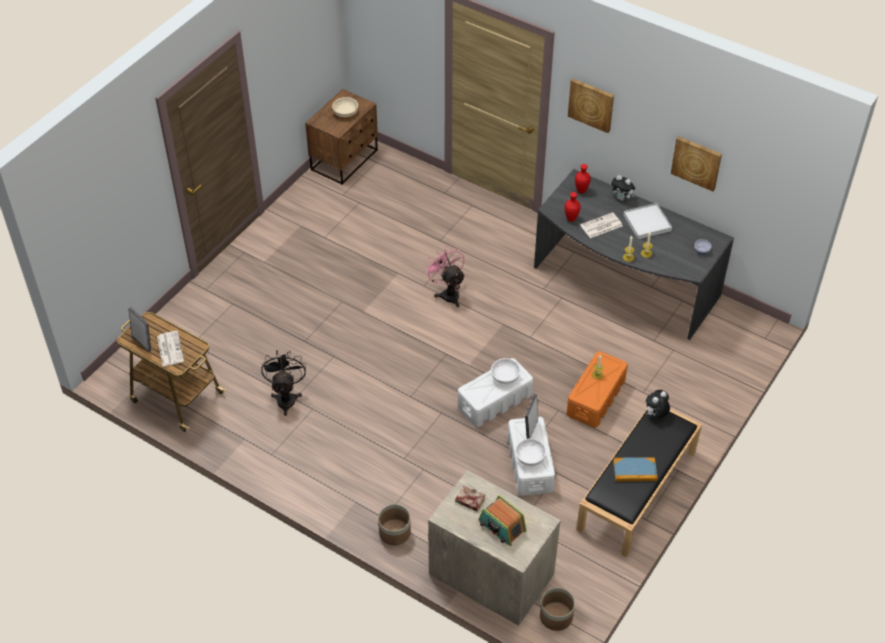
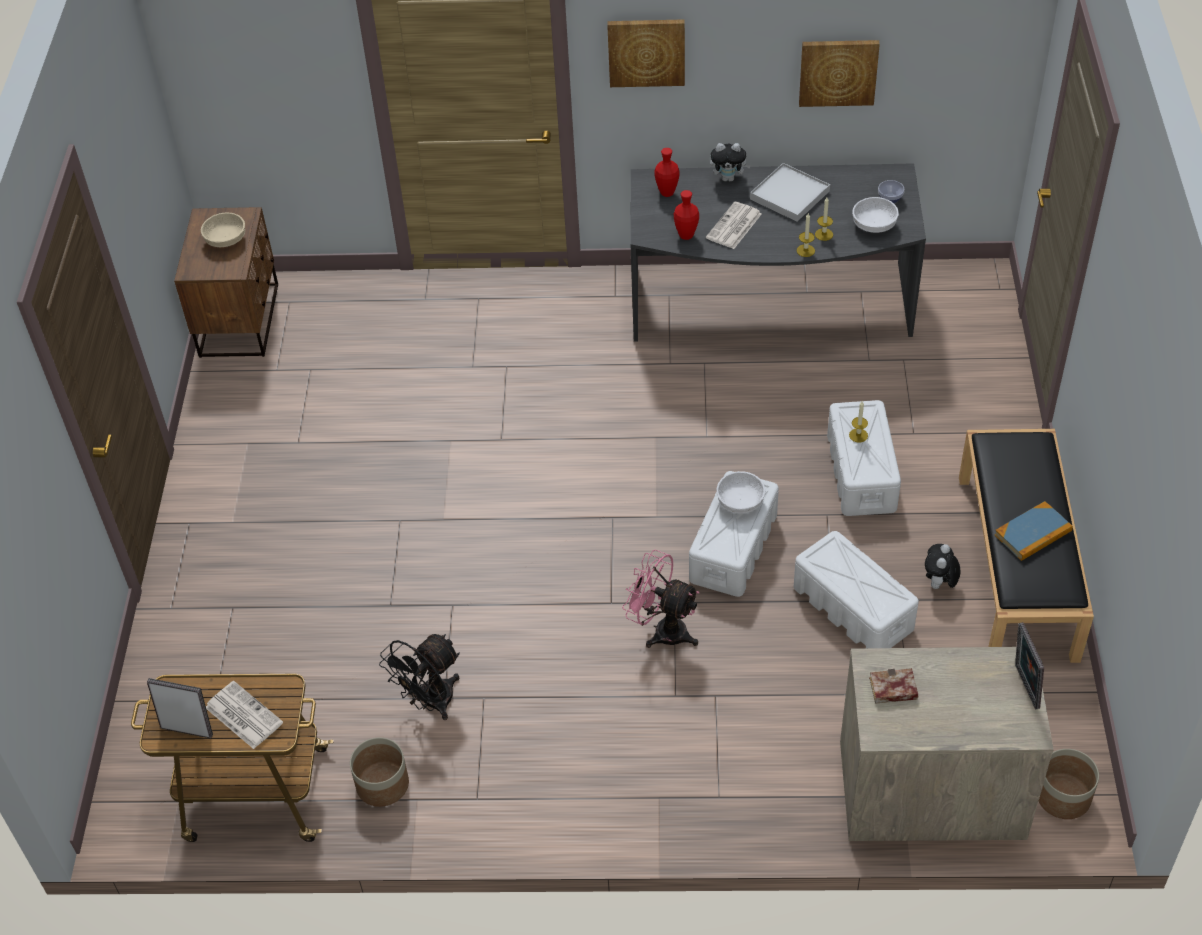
camera: 30 degrees left, 0 degrees up
black fan [261,351,306,416] -> black fan turned 105 degrees counterclockwise [379,634,460,720]
planter [378,504,411,545] -> planter moved to [350,737,409,807]
pink fan [424,246,465,308] -> pink fan moved to [622,550,699,648]
radio [478,495,527,546] -> none
white bowl [515,438,546,466] -> white bowl moved to [852,197,899,233]
picture frame [525,394,538,439] -> picture frame moved to [1015,622,1044,710]
orange storage box [566,351,628,428] -> white storage box [827,400,901,516]
plush toy [646,390,670,418] -> plush toy moved to [925,544,961,591]

